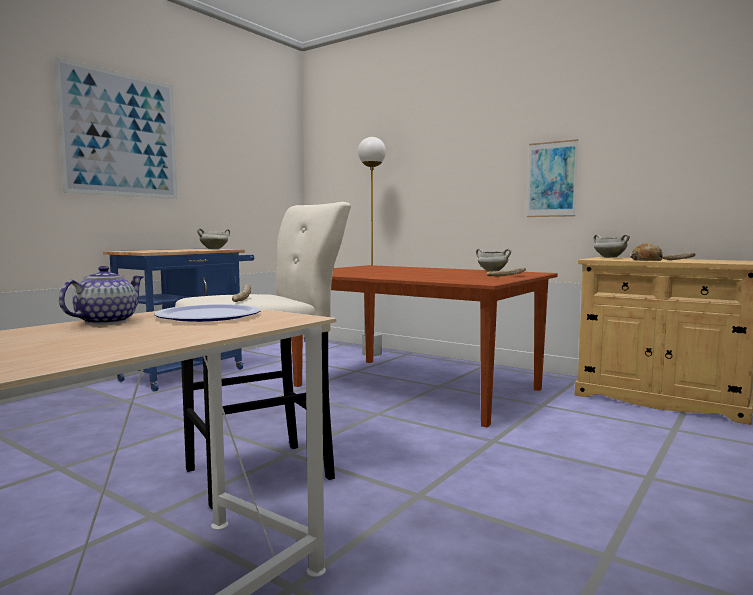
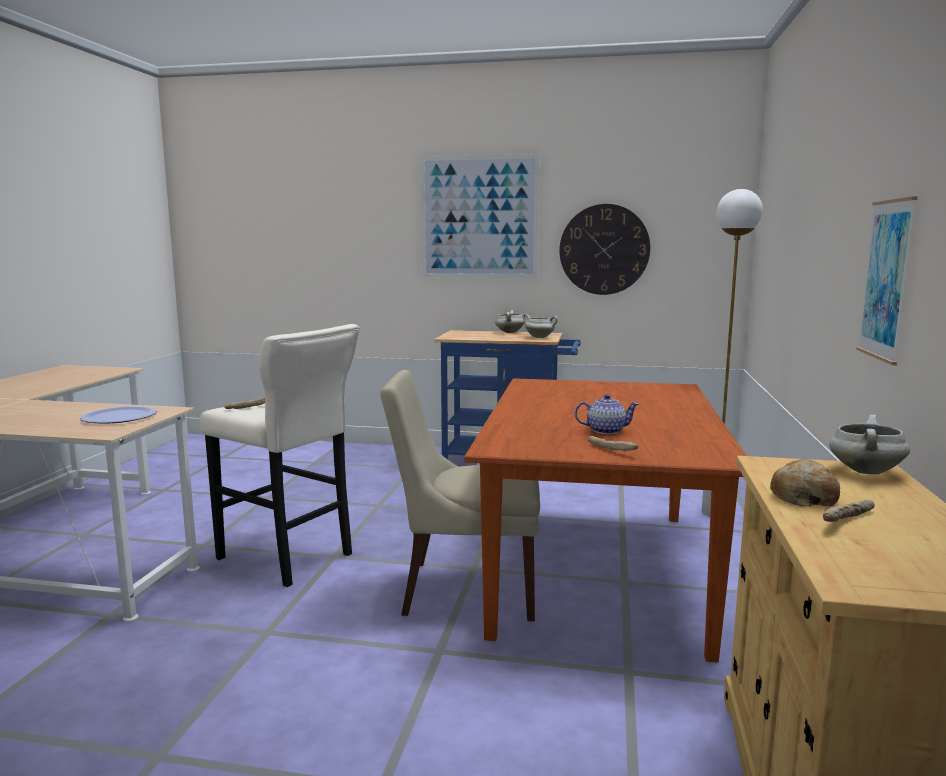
camera: 65 degrees right, 5 degrees up
teapot [59,266,144,325] -> teapot moved to [575,394,639,434]
white cooking pot [476,249,511,272] -> white cooking pot moved to [495,310,525,333]
none -> beige chair [380,370,540,621]
none -> wall clock [559,204,650,295]

